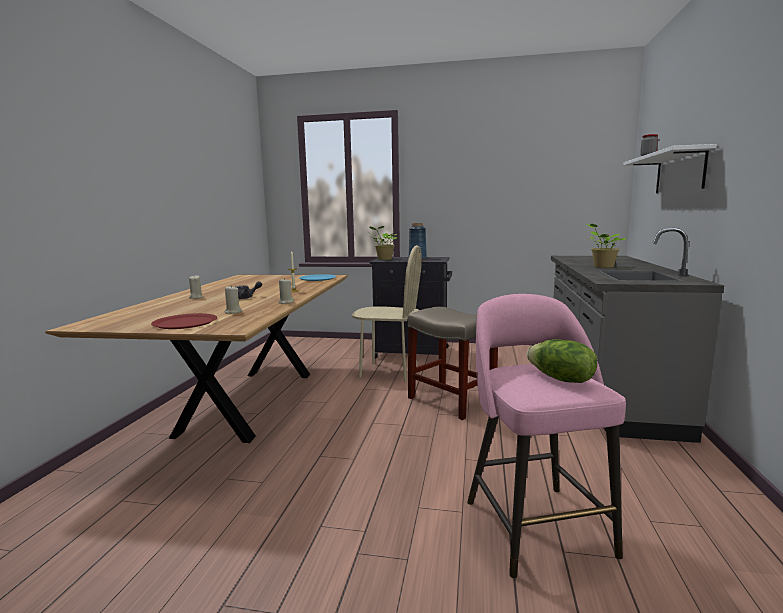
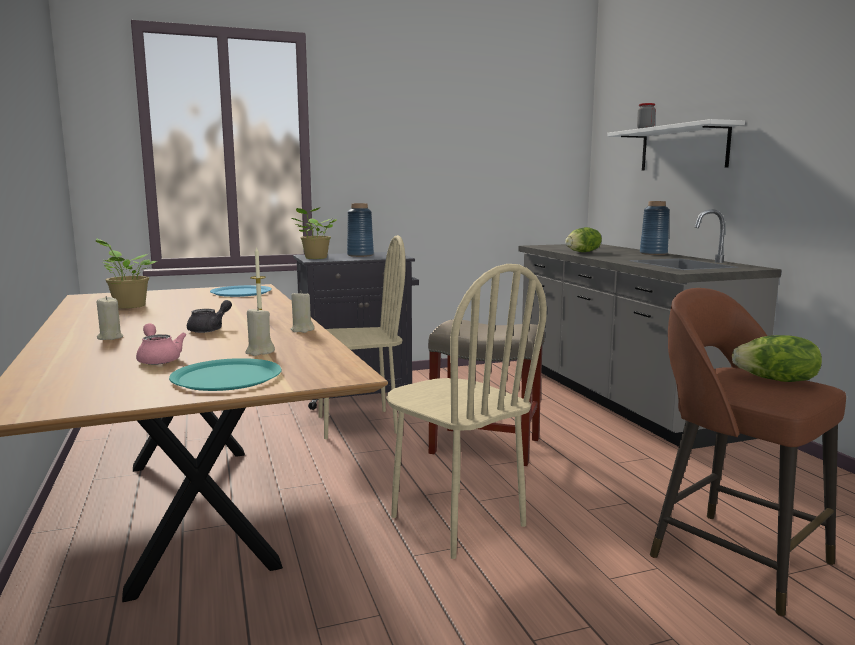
camera: 30 degrees left, 0 degrees up
red plate [151,313,217,329] -> turquoise plate [169,358,282,391]
pink stool [467,294,626,578] -> brown stool [650,288,846,616]
potted plant [587,224,627,268] -> potted plant moved to [96,239,157,308]
none -> pink teapot [136,323,186,365]
none -> beige chair [386,264,547,559]
none -> lettuce [565,227,602,252]
none -> blue vase [640,201,669,255]

